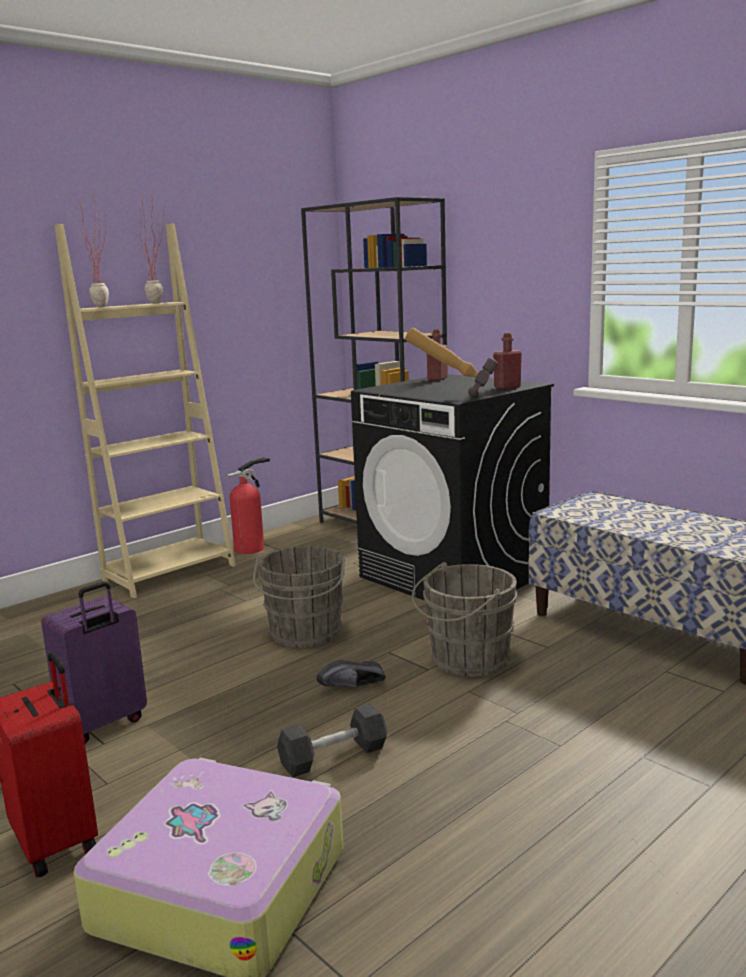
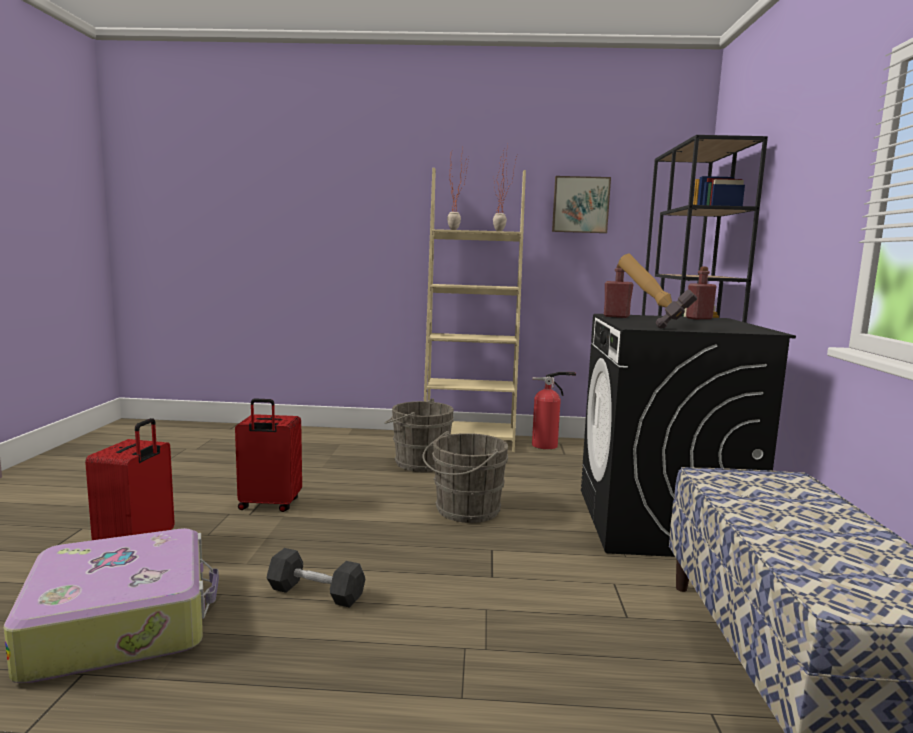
camera: 45 degrees right, 5 degrees down
purple suitcase [41,582,147,744] -> red suitcase [235,399,302,512]
black shoe [317,660,386,688] -> none
grey bucket [412,562,518,677] -> grey bucket moved to [385,398,454,472]
red bottle [493,333,522,389] -> red bottle moved to [604,265,634,318]
none -> picture [552,176,611,233]

